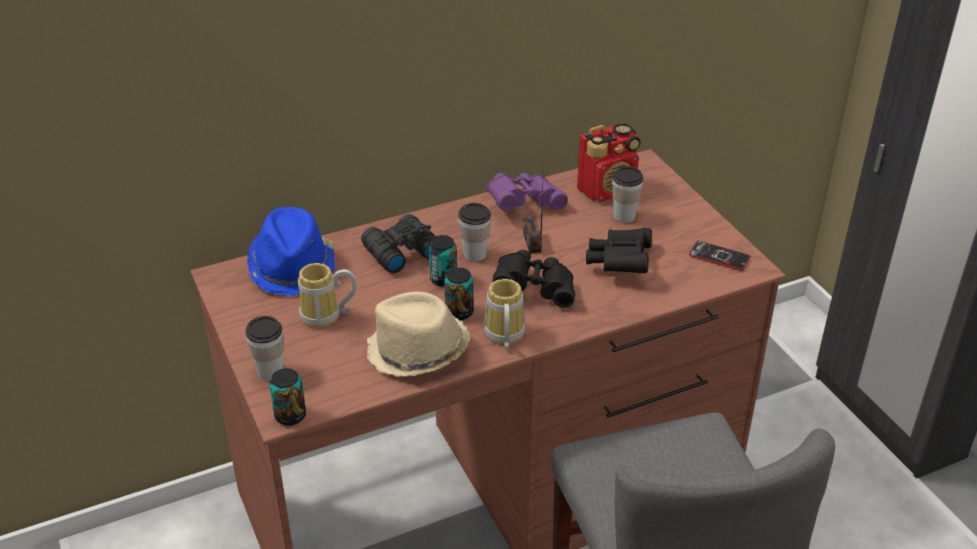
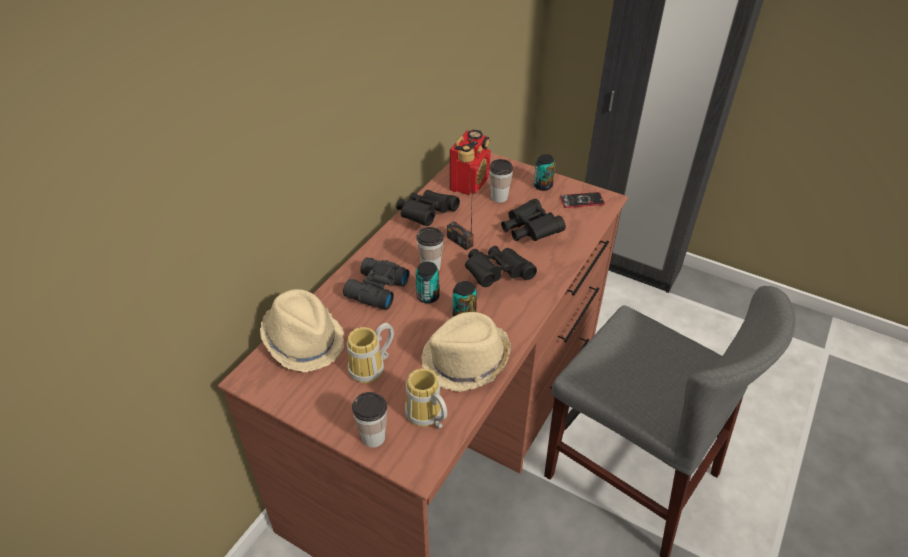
camera: 35 degrees left, 5 degrees up
blue hat [247,207,335,296] -> beige hat [260,289,344,372]
can [270,368,306,426] -> can moved to [534,154,555,191]
mug [484,279,525,349] -> mug moved to [405,368,447,429]
purple binoculars [487,173,568,211] -> black binoculars [396,190,460,226]

